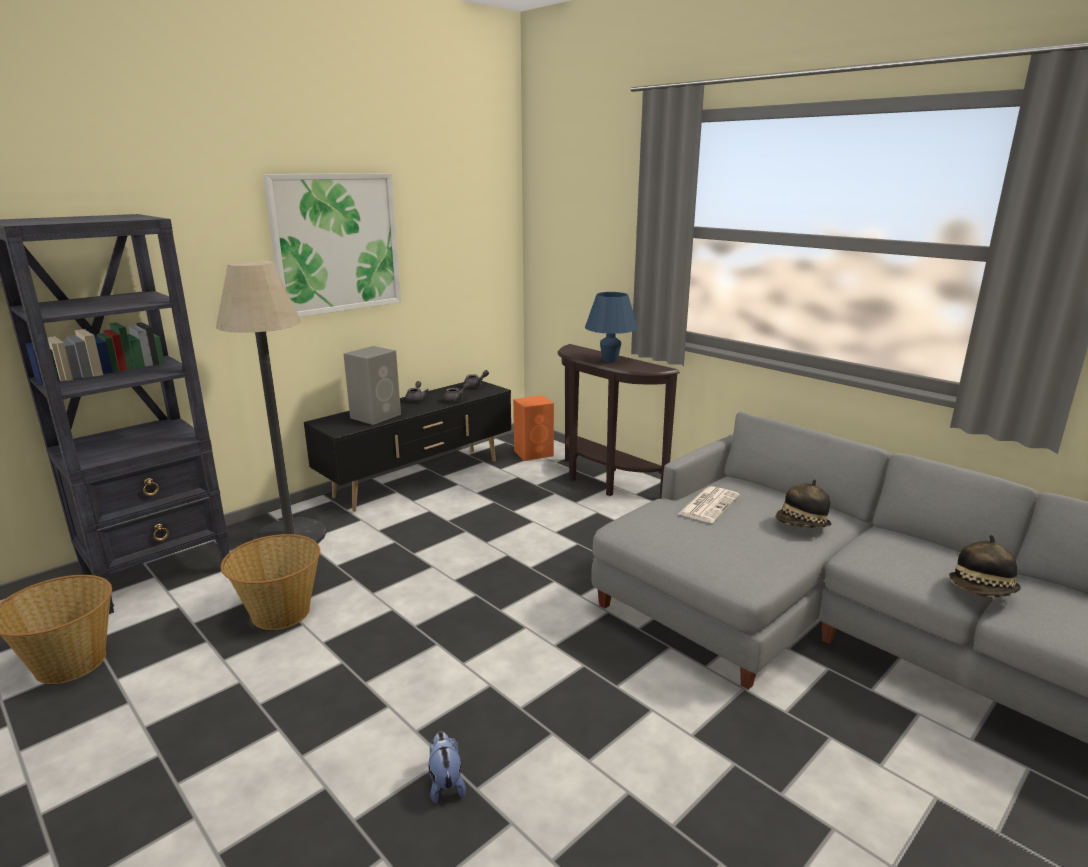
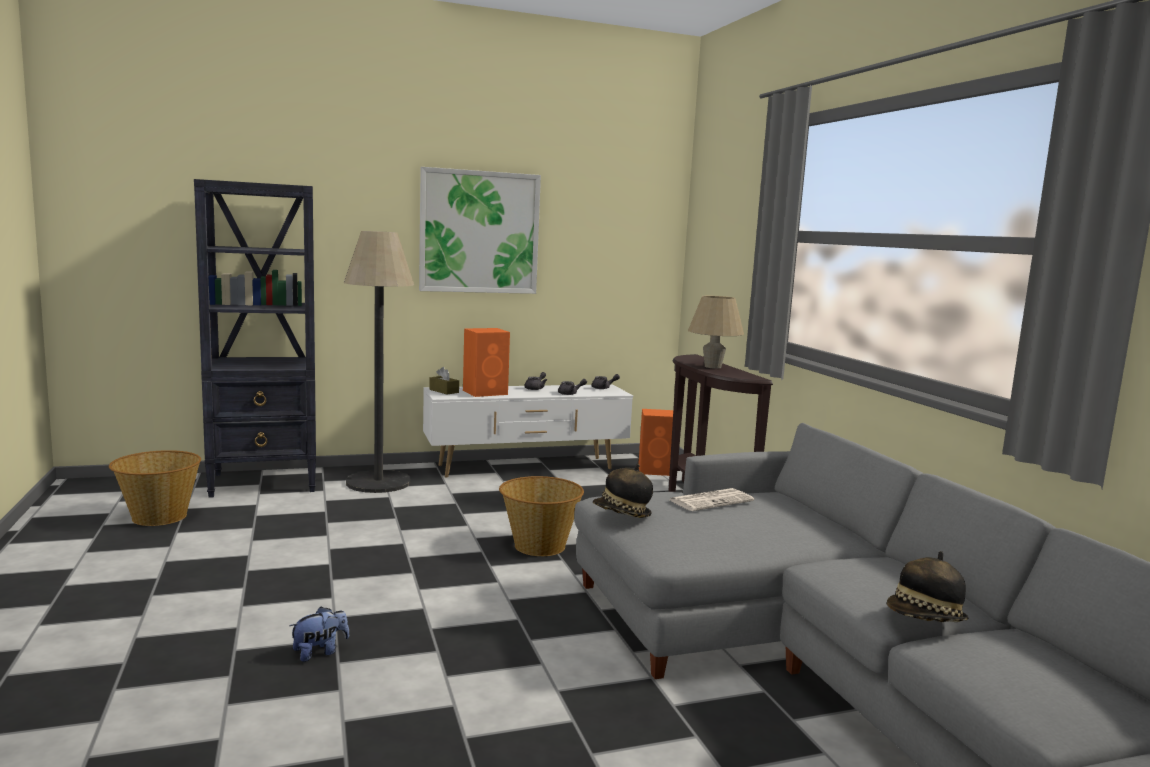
camera: 25 degrees right, 10 degrees down
basket [221,534,320,630] -> basket moved to [499,476,584,556]
black tv stand [304,381,511,512] -> white tv stand [423,384,633,478]
grey speaker [343,346,401,425] -> orange speaker [463,328,510,397]
plush toy [429,731,466,804] -> plush toy turned 45 degrees clockwise [289,607,349,662]
blue table lamp [585,292,638,362] -> beige table lamp [688,296,744,369]
hat [775,479,831,528] -> hat moved to [593,464,653,518]
none -> brown tissue box [429,367,459,395]

